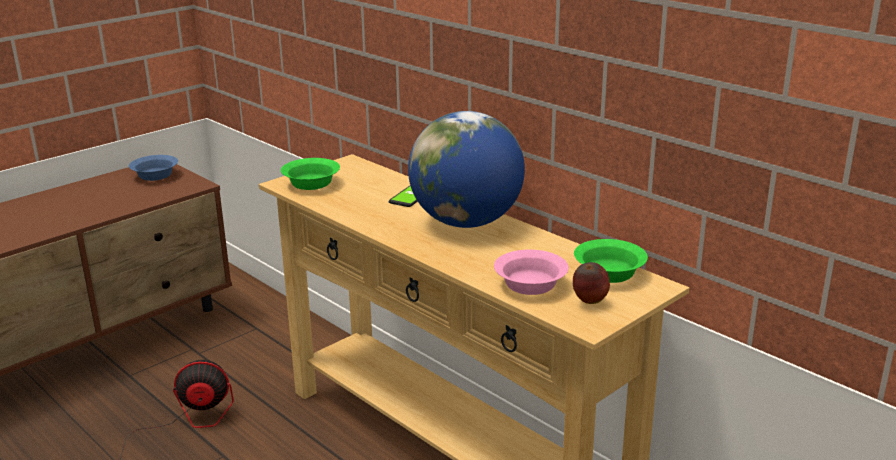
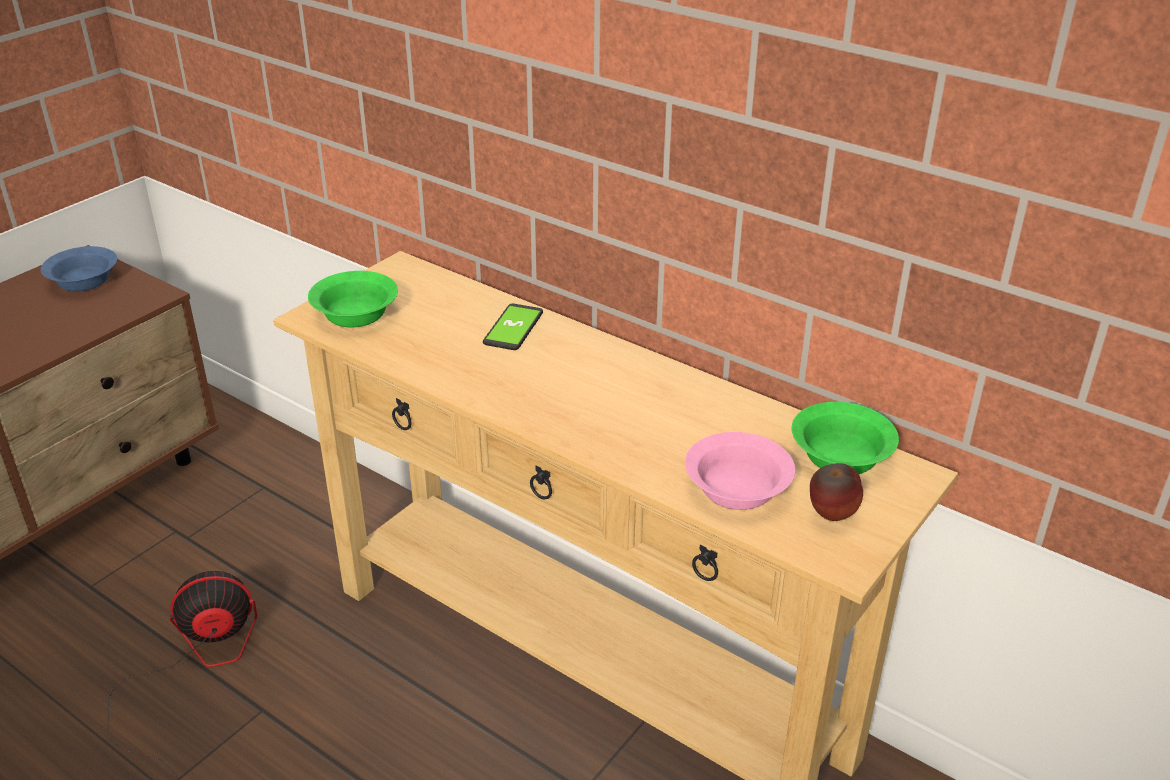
camera: 10 degrees left, 10 degrees up
globe [408,111,525,228] -> none

